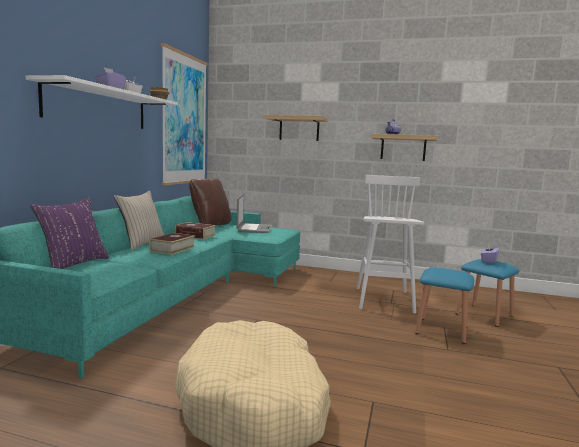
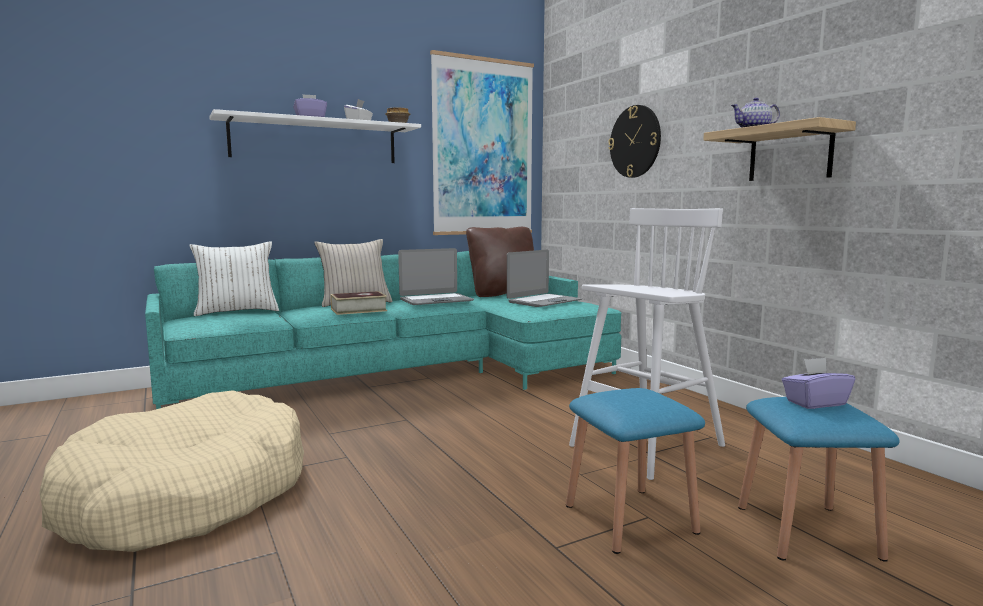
camera: 45 degrees right, 0 degrees up
purple pillow [30,197,110,269] -> white pillow [189,241,279,316]
book [175,222,216,239] -> laptop [398,248,474,305]
shelf [265,115,328,141] -> wall clock [608,105,661,178]

